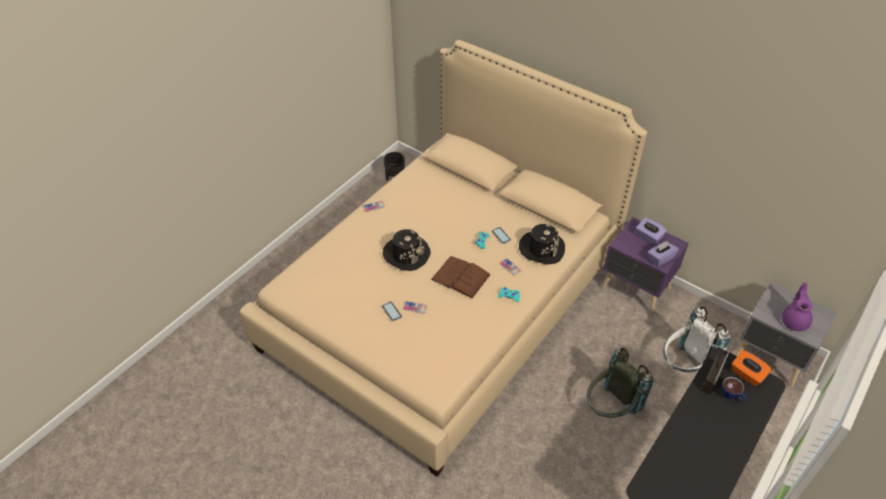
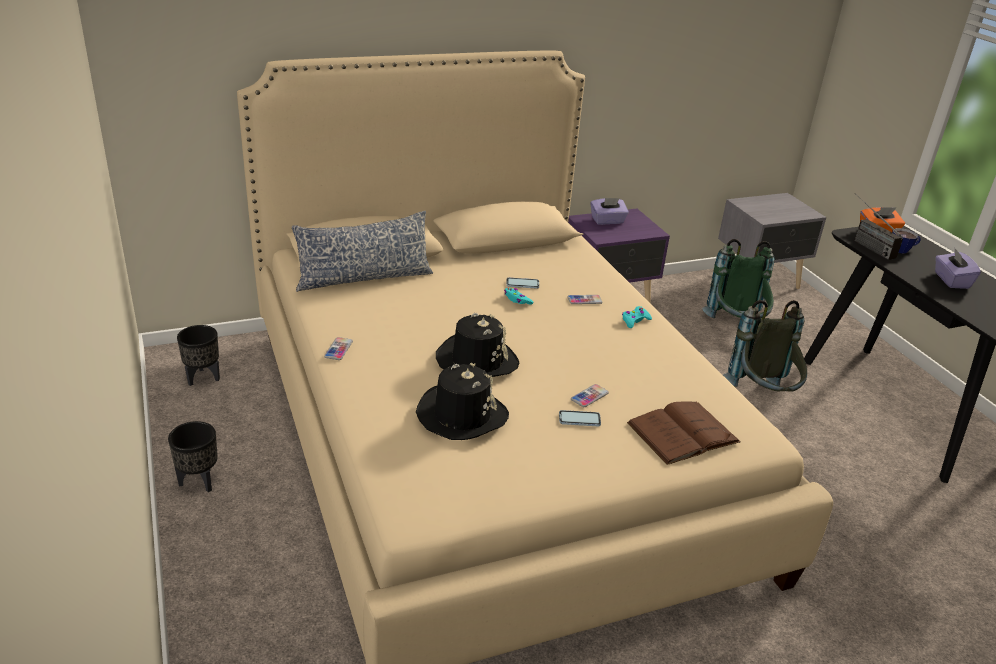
camera: 60 degrees left, 15 degrees down
brown book [431,256,491,299] -> brown book moved to [627,401,741,465]
black hat [519,224,565,264] -> black hat moved to [416,363,509,440]
purple tissue box [647,241,679,267] -> purple tissue box moved to [935,249,981,289]
white backpack [663,307,730,372] -> green backpack [702,239,775,318]
purple teapot [782,282,813,331] -> none
none -> black planter [168,421,218,492]
none -> pillow [292,211,433,292]

